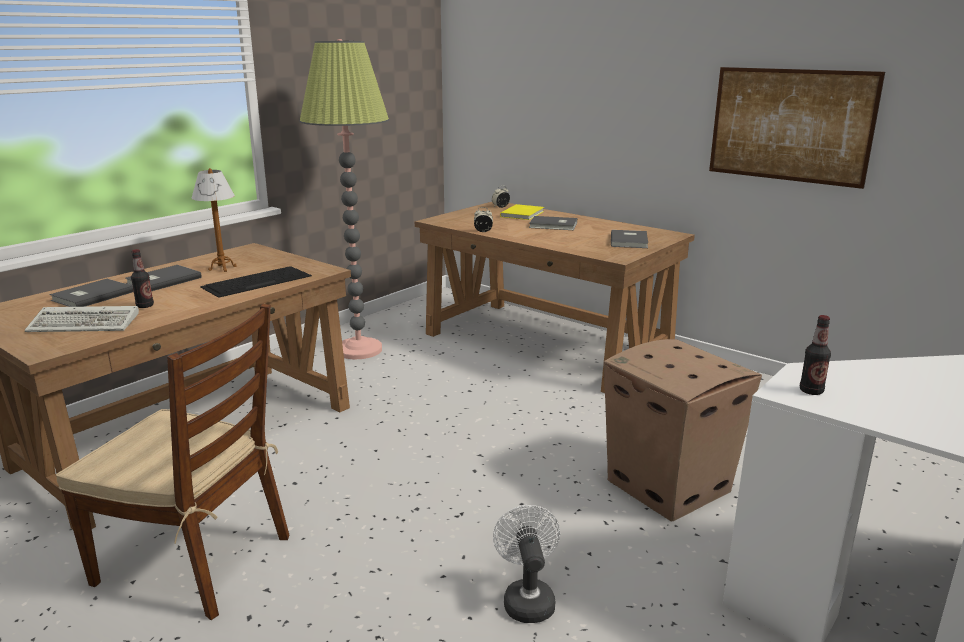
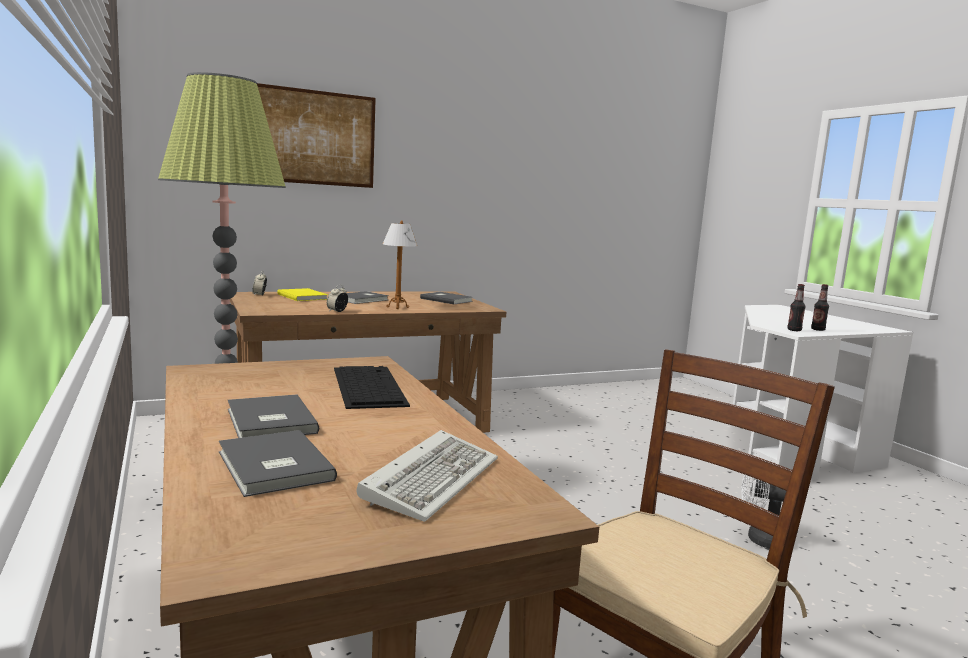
camera: 65 degrees left, 10 degrees down
bottle [131,249,154,308] -> bottle moved to [811,284,829,331]
table lamp [192,168,237,272] -> table lamp moved to [383,221,417,309]
cardboard box [603,339,762,522] -> none
picture [709,67,885,189] -> picture moved to [257,83,376,188]

